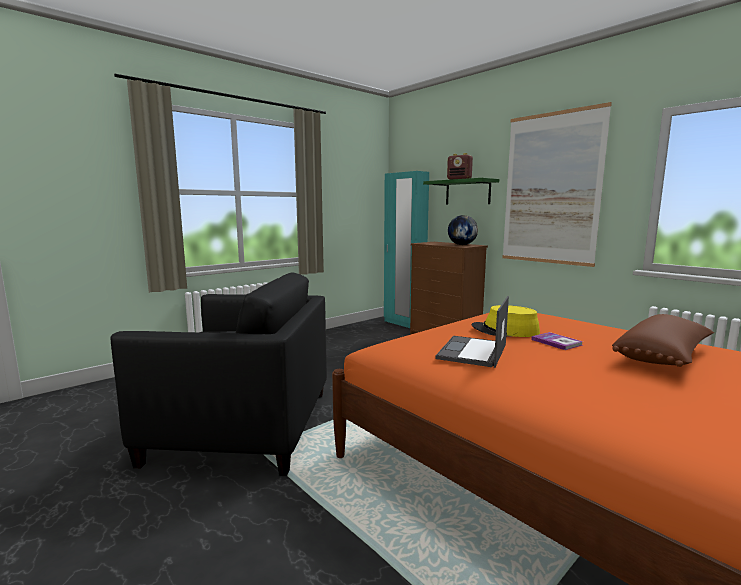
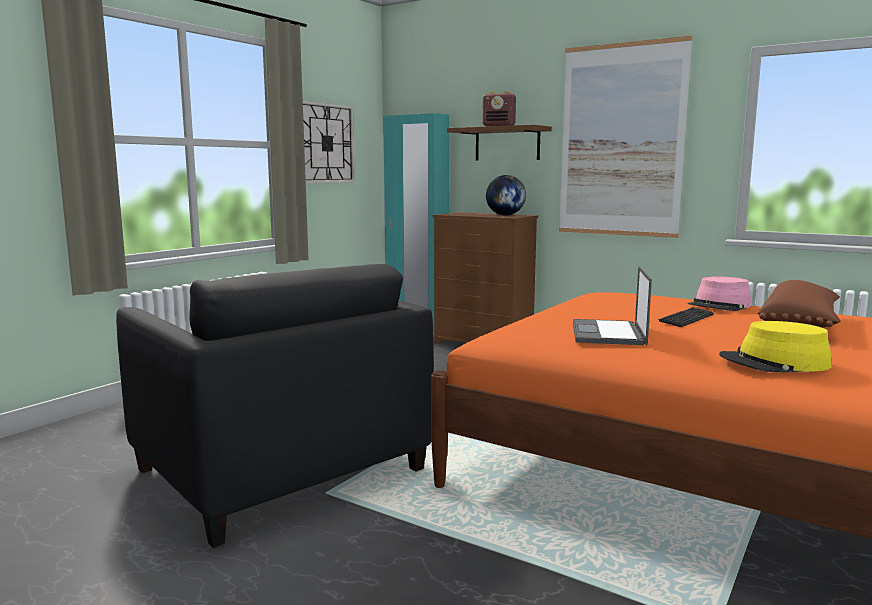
camera: 15 degrees left, 0 degrees up
black armchair [111,272,327,476] -> black armchair turned 60 degrees clockwise [116,264,433,548]
green shelf [423,178,499,205] -> brown shelf [447,125,552,161]
yellow hat [472,305,540,337] -> yellow hat moved to [719,321,832,372]
book [531,332,583,350] -> keyboard [659,307,714,327]
none -> wall clock [303,101,355,183]
none -> pink hat [688,277,751,311]

